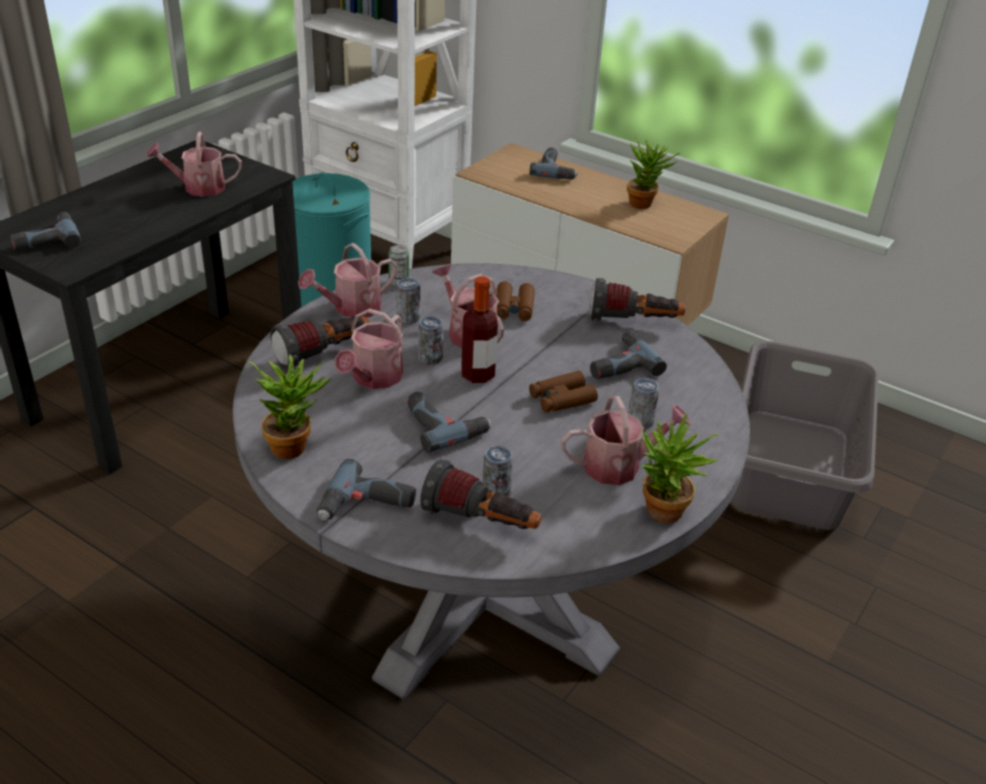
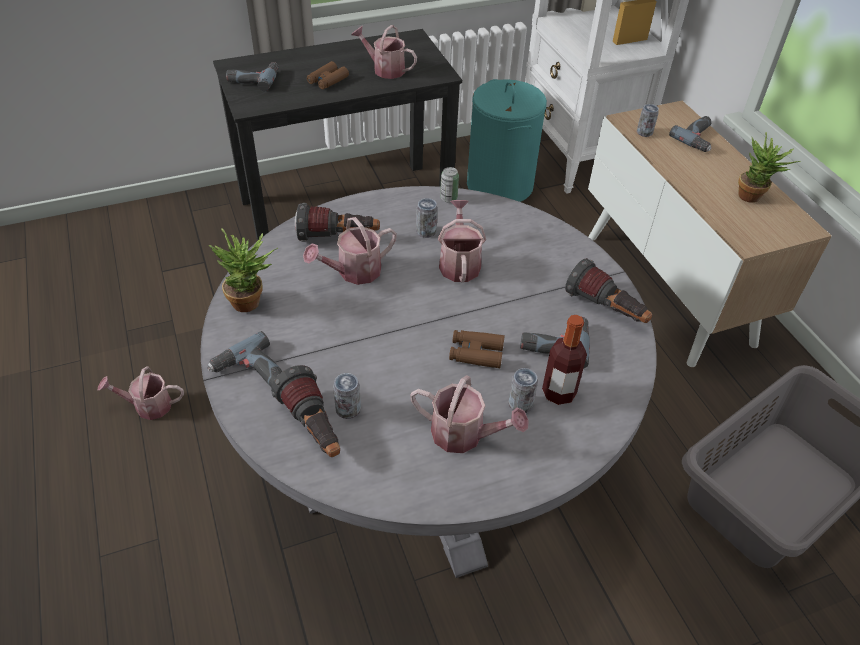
camera: 35 degrees right, 10 degrees up
watering can [298,243,397,318] -> watering can moved to [98,367,184,420]
power drill [407,392,492,453] -> none
can [418,316,444,365] -> can moved to [637,104,659,137]
bottle [461,276,498,383] -> bottle moved to [542,315,587,405]
brown binoculars [496,281,535,321] -> brown binoculars moved to [307,61,349,89]
potted plant [642,412,719,523] -> none

